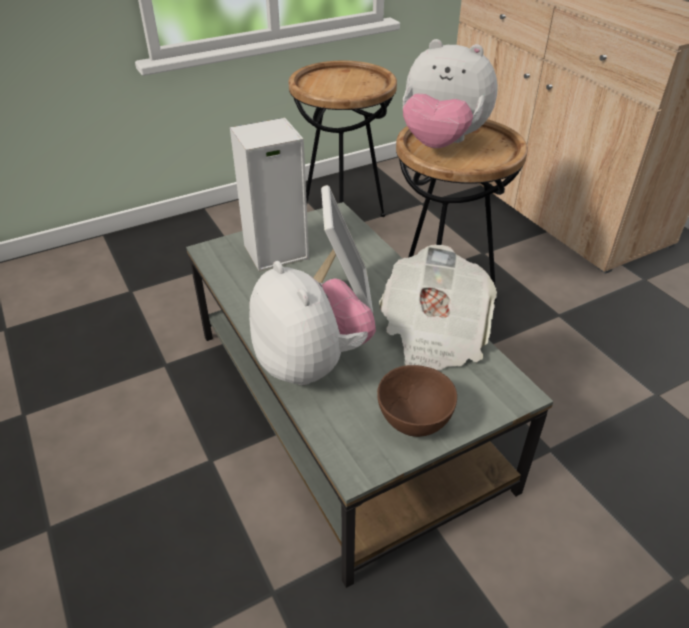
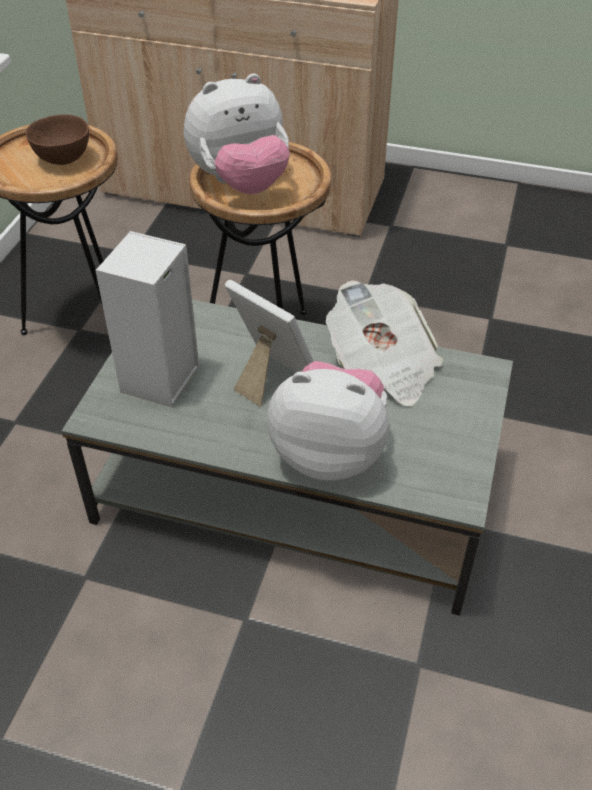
camera: 45 degrees left, 5 degrees up
brown bowl [377,365,457,437] -> brown bowl moved to [26,115,89,165]

